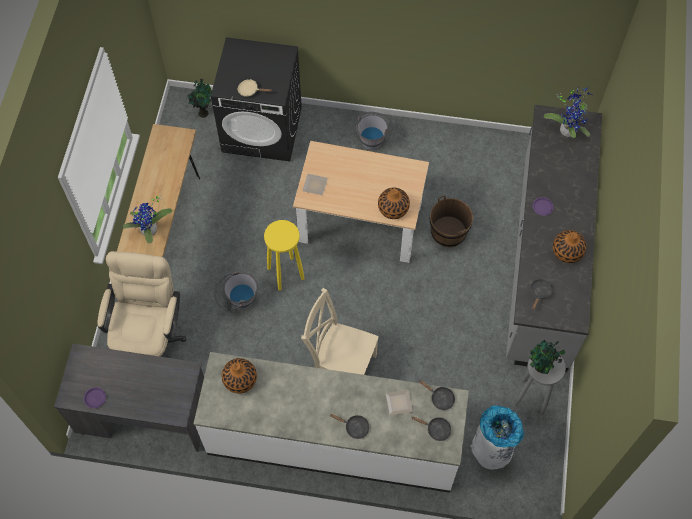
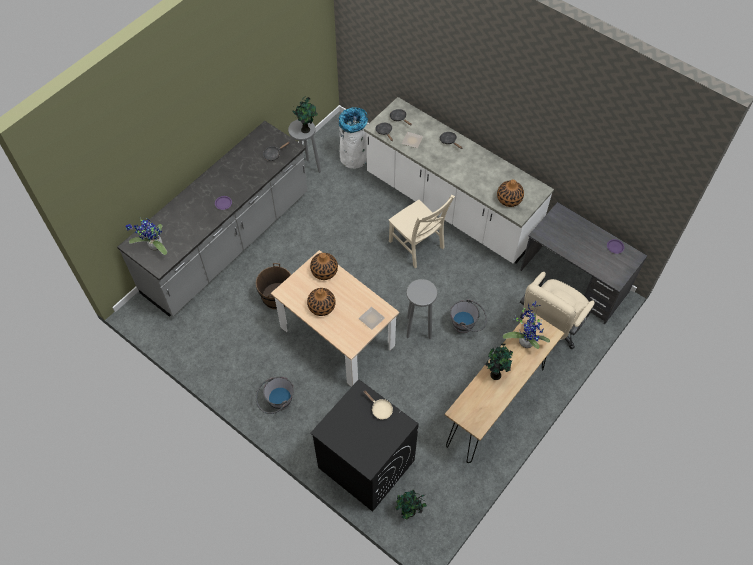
camera: 150 degrees left, 5 degrees down
yellow stool [264,220,305,290] -> grey stool [406,279,438,339]
vase [553,230,587,263] -> vase moved to [307,288,336,316]
none -> potted plant [485,344,513,380]

